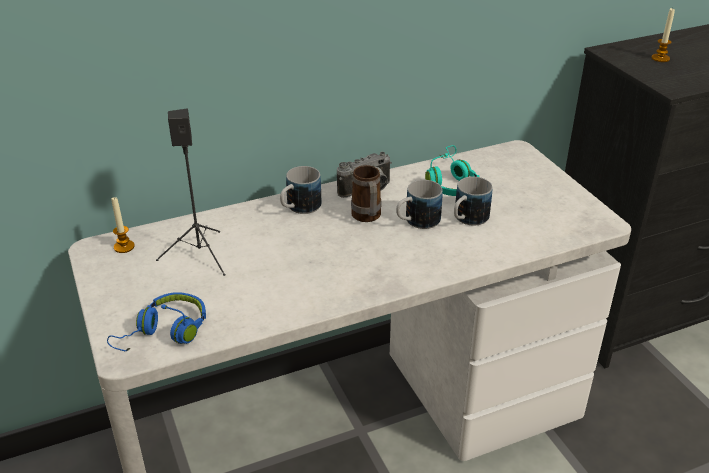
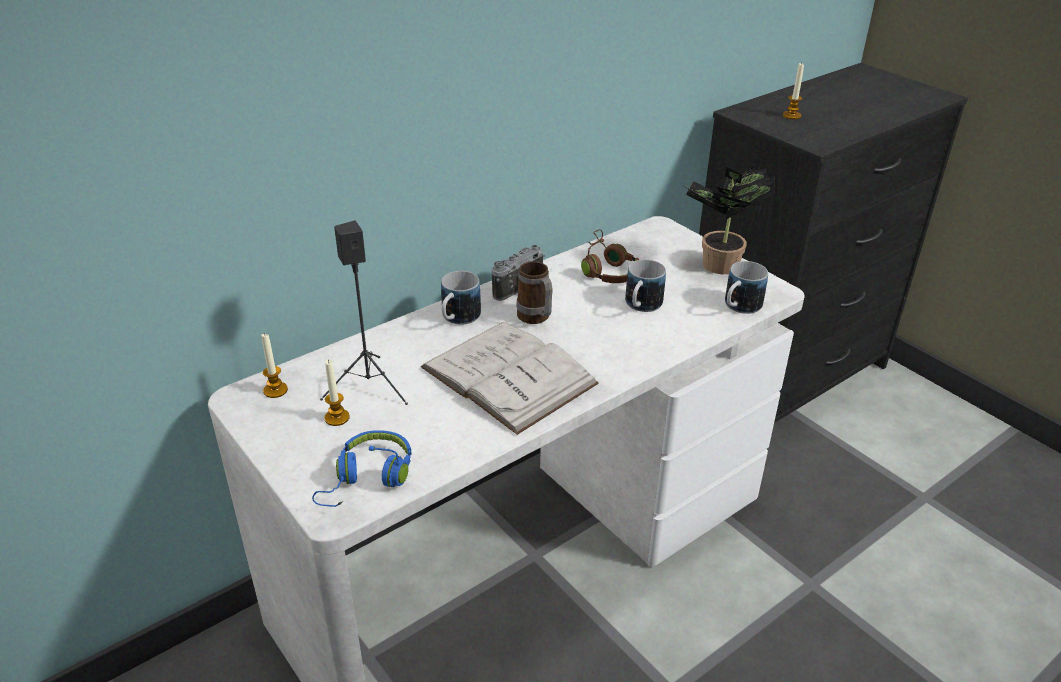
camera: 15 degrees left, 0 degrees up
mug [396,180,443,229] -> mug moved to [725,261,768,314]
turquoise headphones [425,145,480,196] -> brown headphones [581,229,639,283]
none -> candle [324,359,350,426]
none -> white book [421,322,599,435]
none -> potted plant [684,165,775,274]

